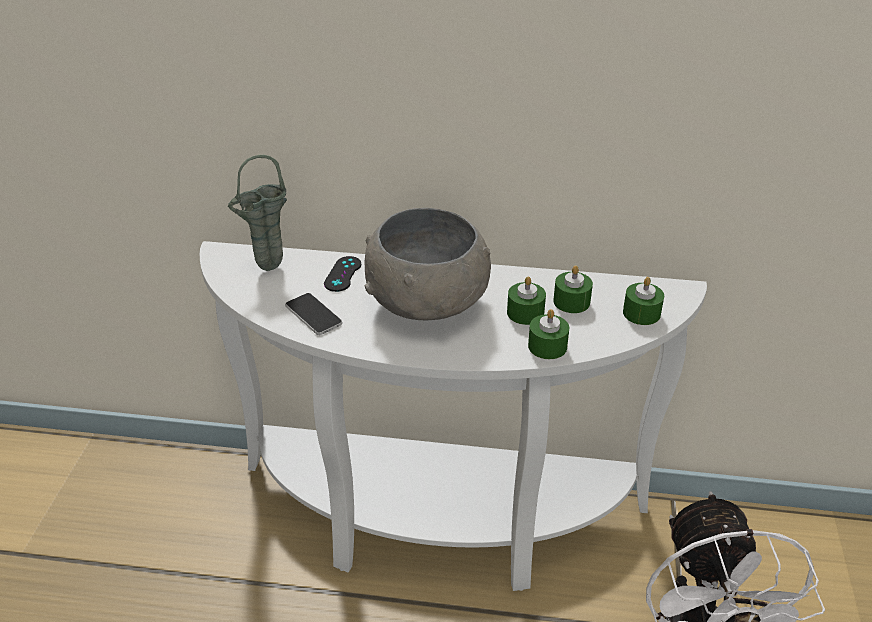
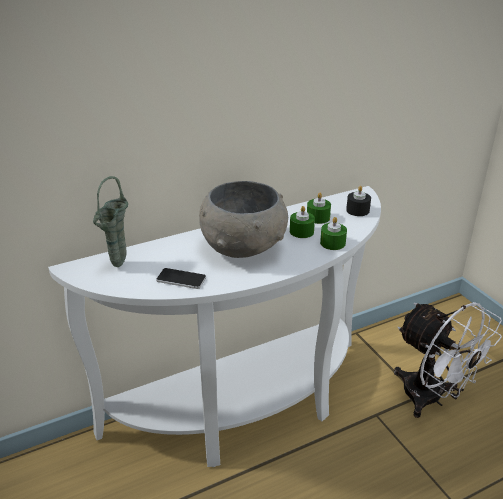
camera: 35 degrees left, 5 degrees down
black game controller [324,256,361,292] -> none
green candle [623,277,664,325] -> black candle [346,186,371,216]

